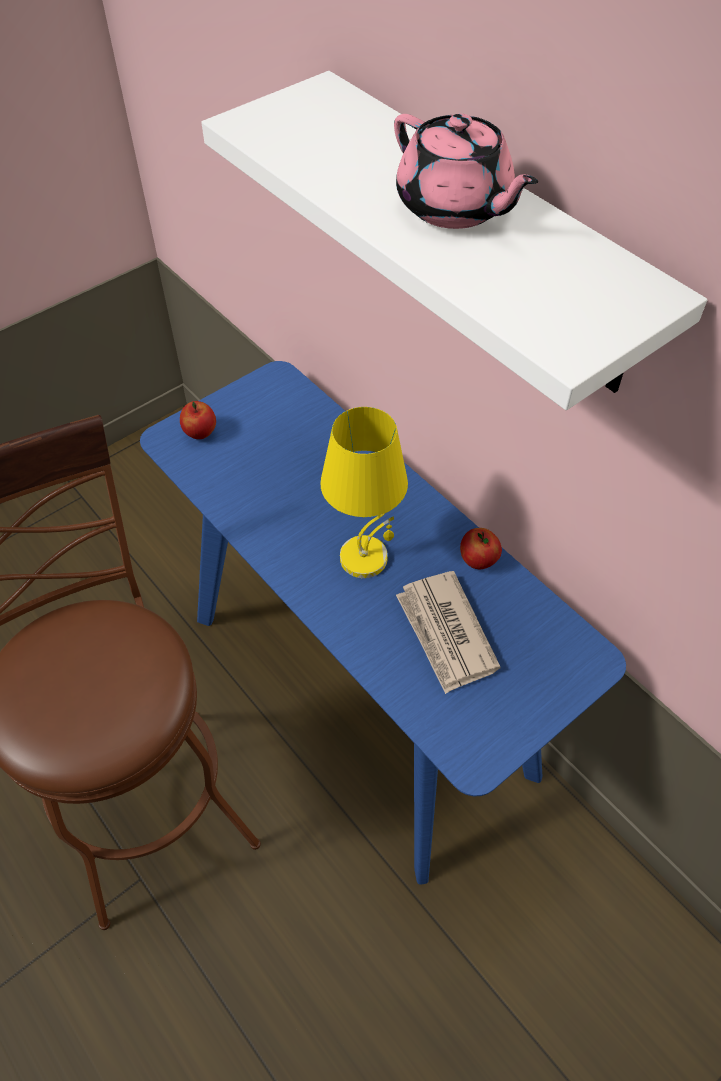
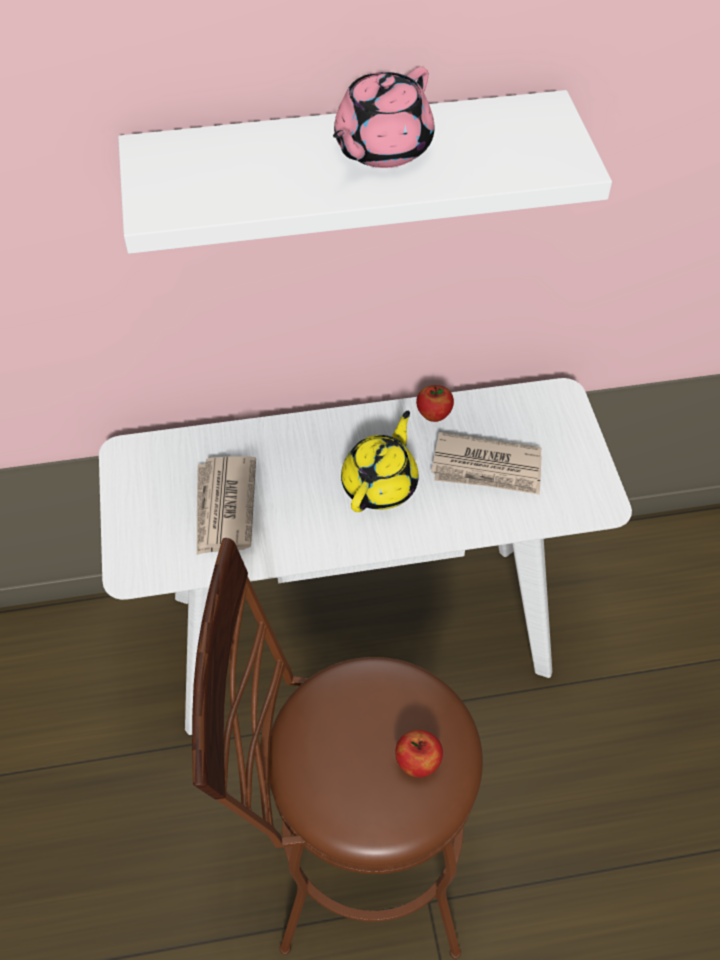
camera: 60 degrees left, 0 degrees up
blue console table [140,361,626,885] -> white console table [99,378,632,735]
apple [180,401,216,439] -> apple moved to [395,730,443,777]
yellow table lamp [321,407,408,578] -> yellow teapot [341,411,419,512]
pink teapot [394,114,538,229] -> pink teapot turned 135 degrees clockwise [333,67,435,168]
none -> newspaper [197,456,256,555]

